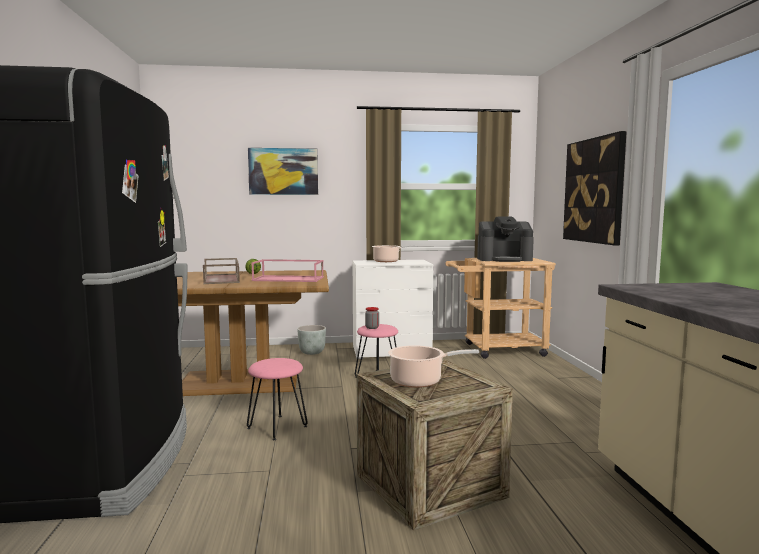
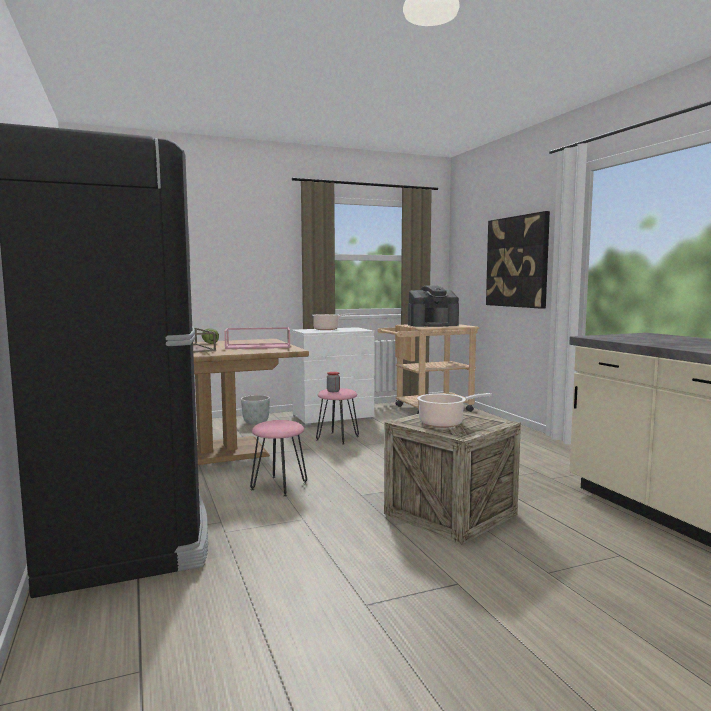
camera: 15 degrees left, 0 degrees up
picture [248,148,318,195] -> none

